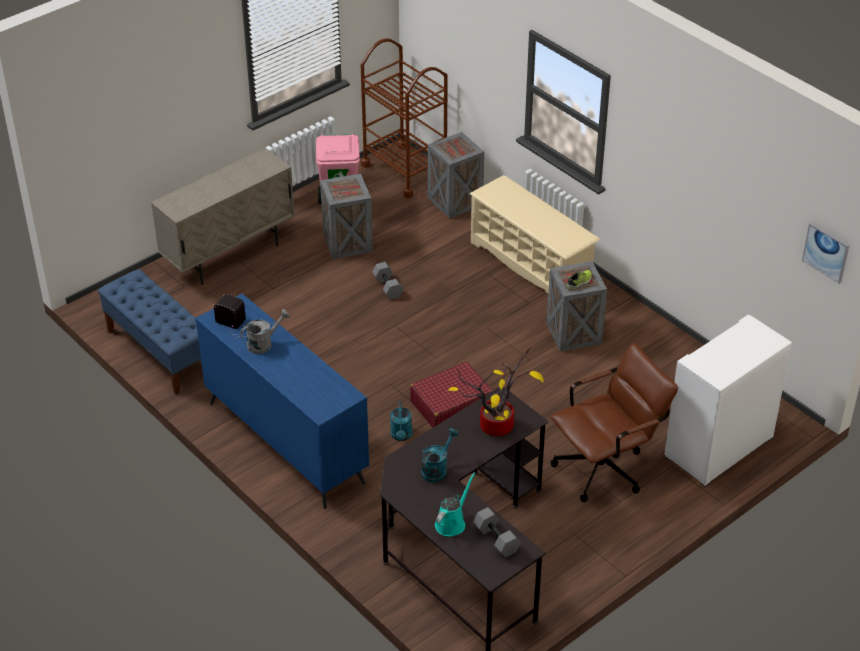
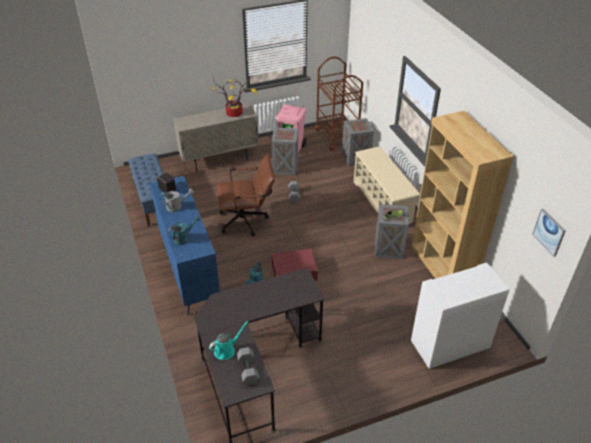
camera: 20 degrees right, 0 degrees up
turquoise watering can [421,428,458,482] -> turquoise watering can moved to [168,215,200,245]
potted plant [447,347,544,436] -> potted plant moved to [212,76,257,117]
brown office chair [551,343,678,502] -> brown office chair moved to [217,154,275,237]
none -> brown bookcase [411,111,514,279]

